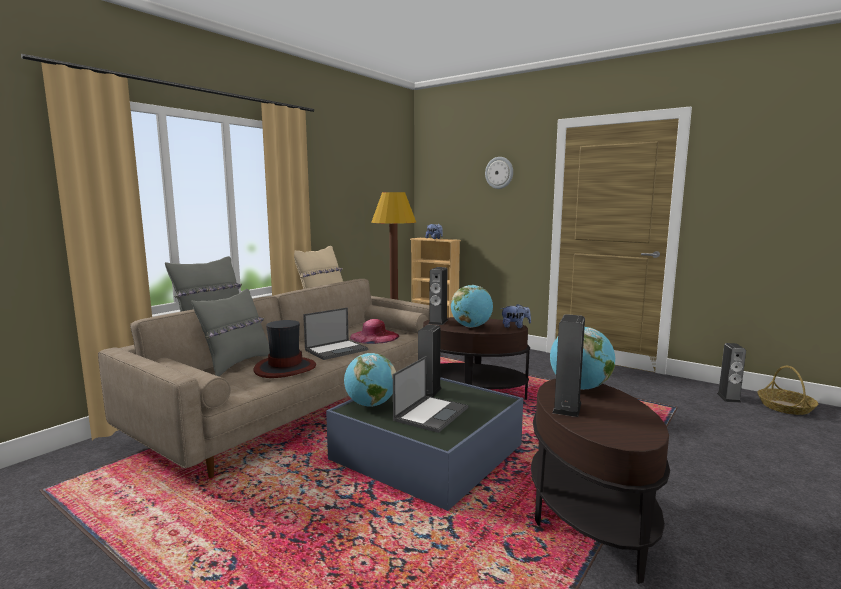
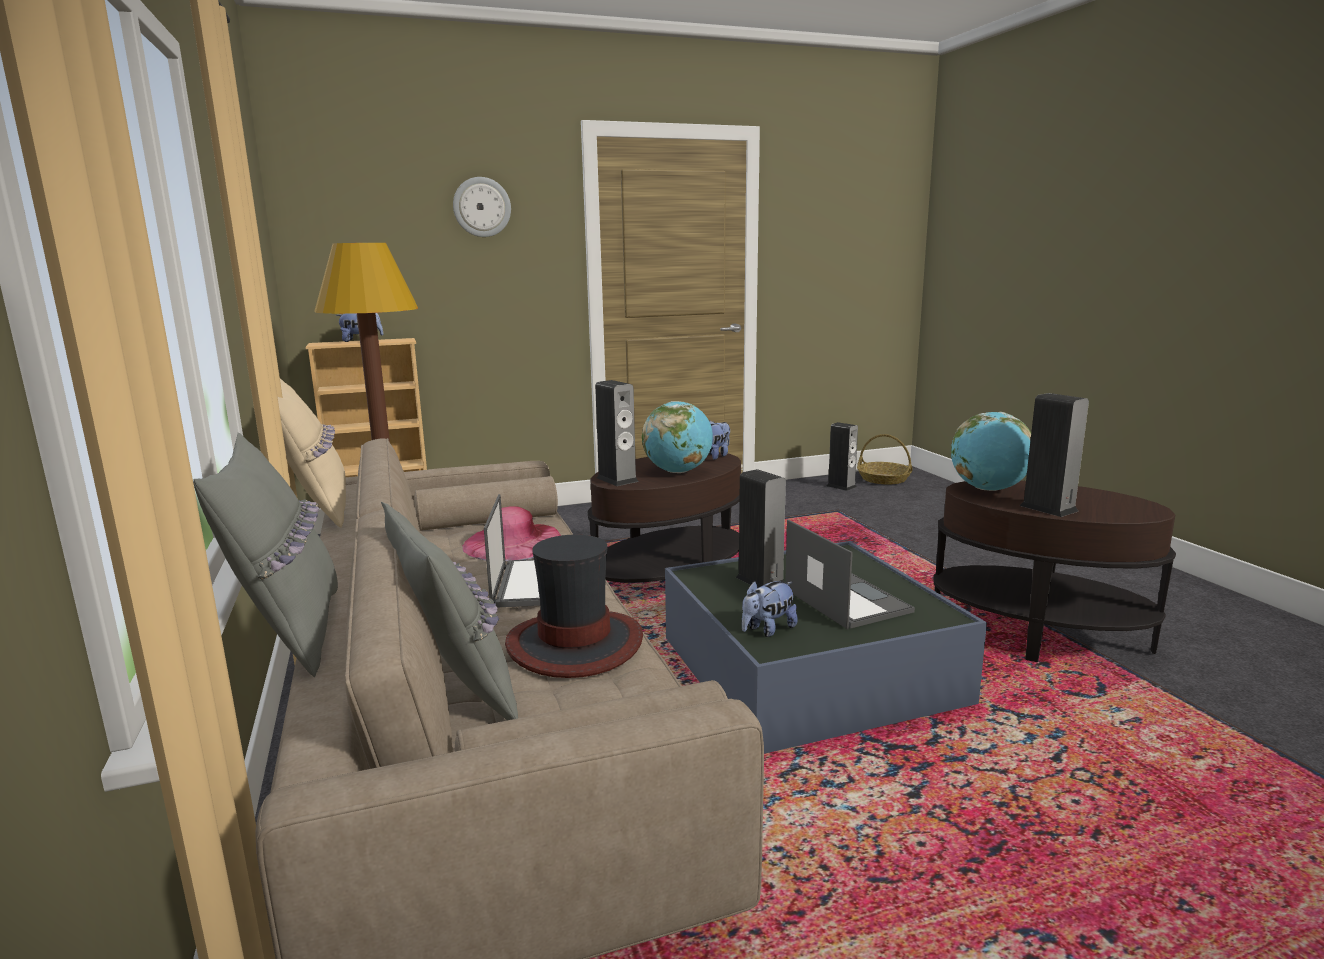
camera: 55 degrees left, 5 degrees up
globe [344,353,396,407] -> plush toy [742,581,798,637]

